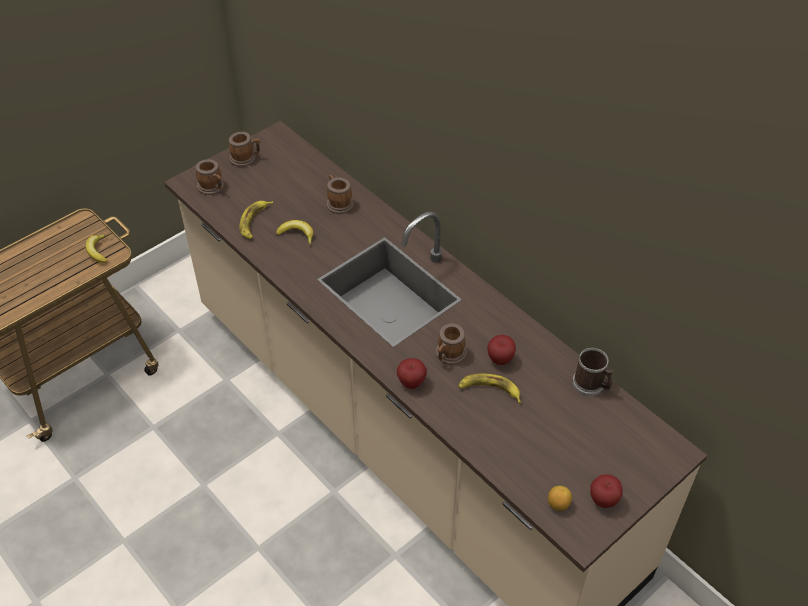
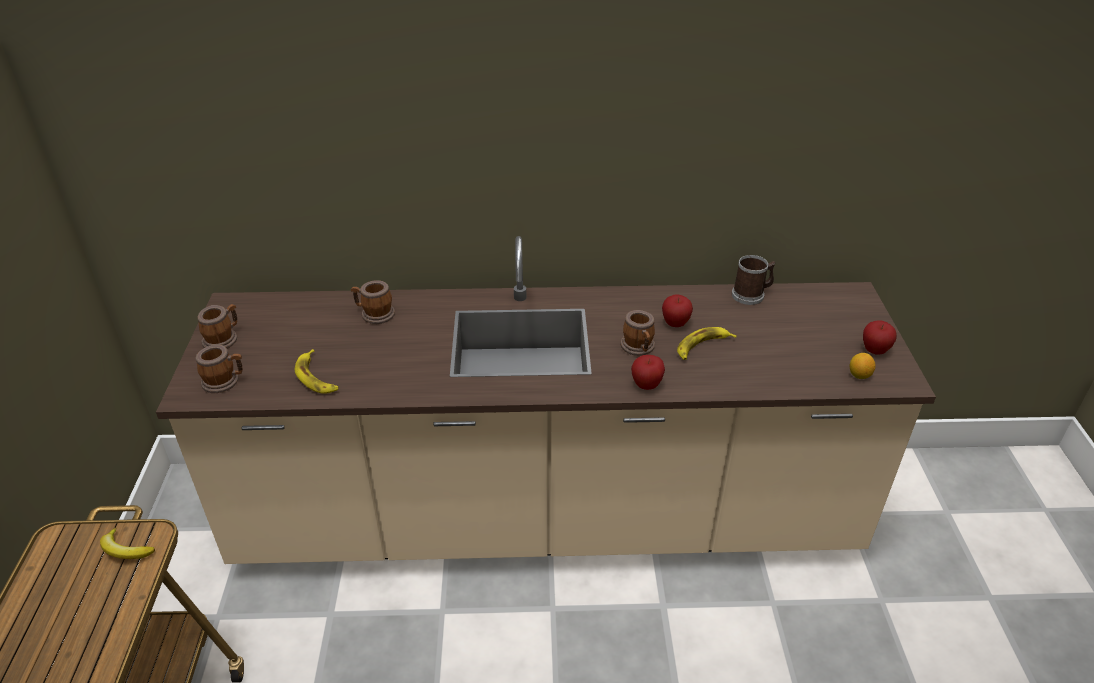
camera: 50 degrees left, 10 degrees down
banana [276,220,313,245] -> none

